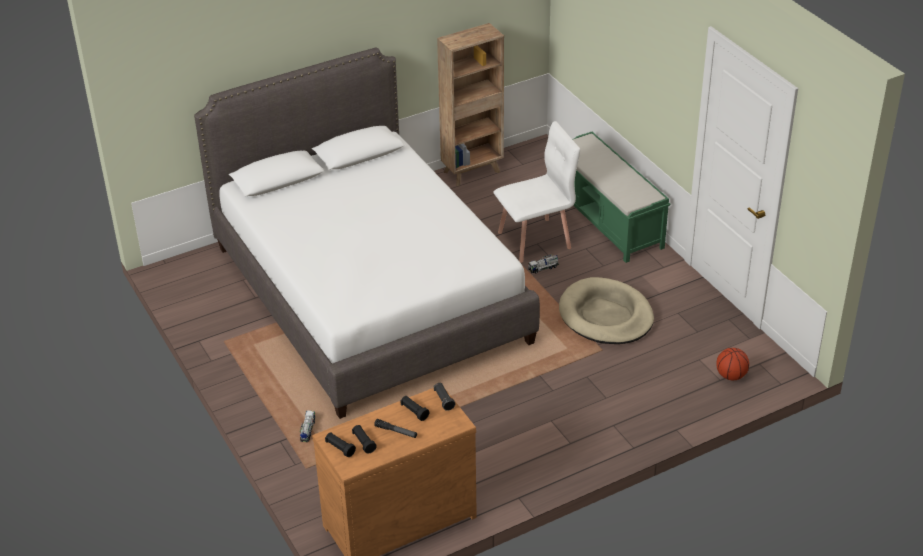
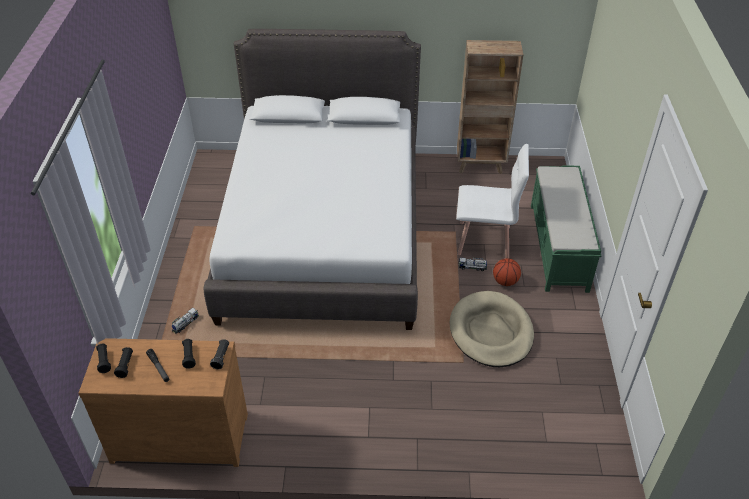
camera: 30 degrees right, 5 degrees up
basketball [716,348,749,380] -> basketball moved to [493,258,521,286]

